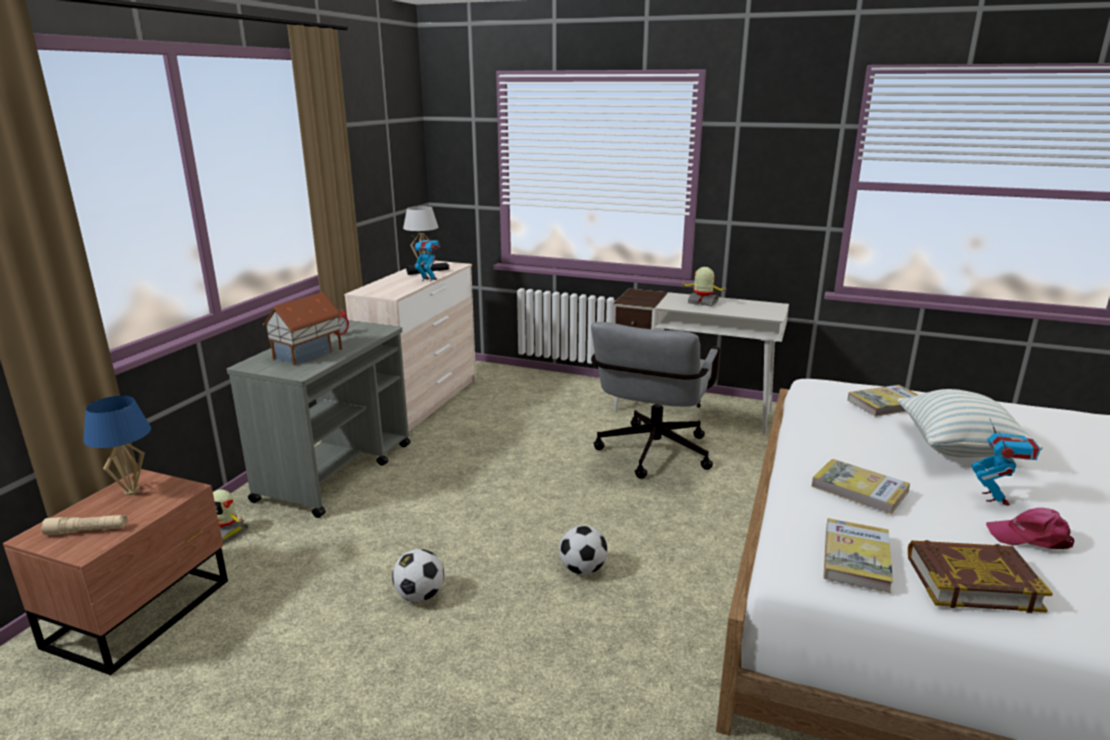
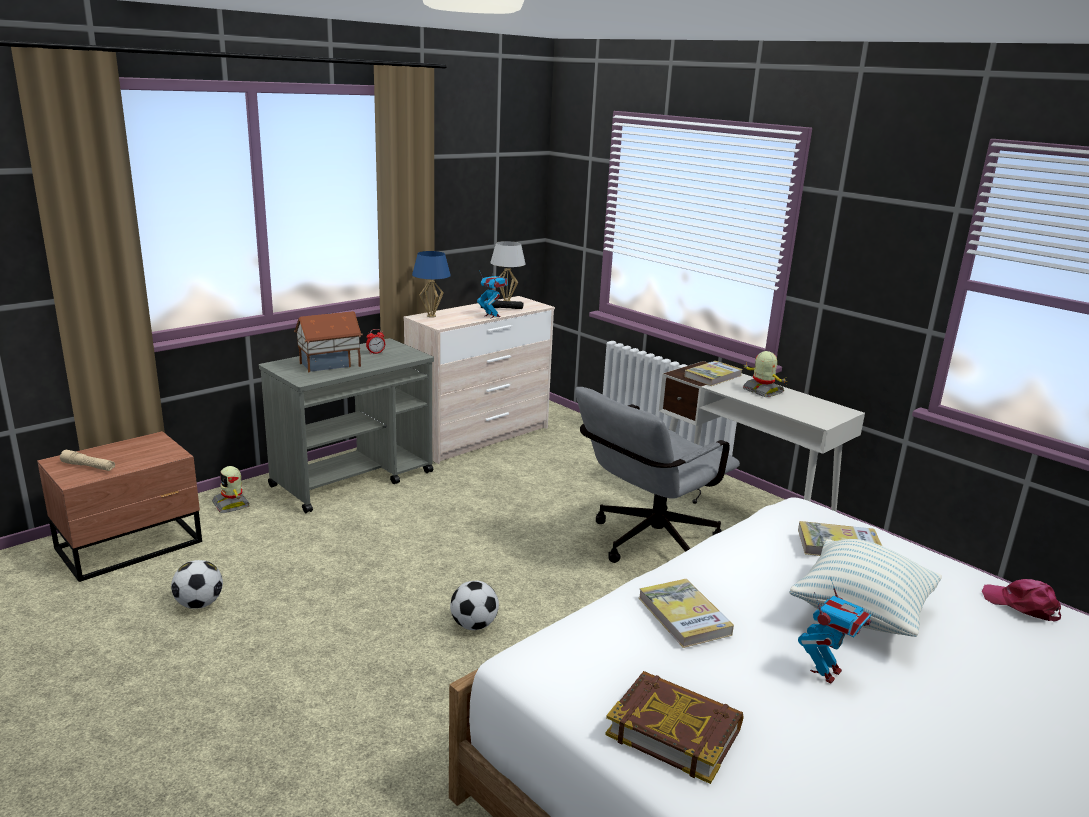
camera: 25 degrees right, 0 degrees up
blue table lamp [83,396,151,495] -> blue table lamp moved to [412,251,451,318]
football [392,549,444,602] -> football moved to [171,560,223,609]
book [823,518,893,593] -> book moved to [684,361,743,386]
pink cap [986,508,1074,549] -> pink cap moved to [982,579,1061,622]

